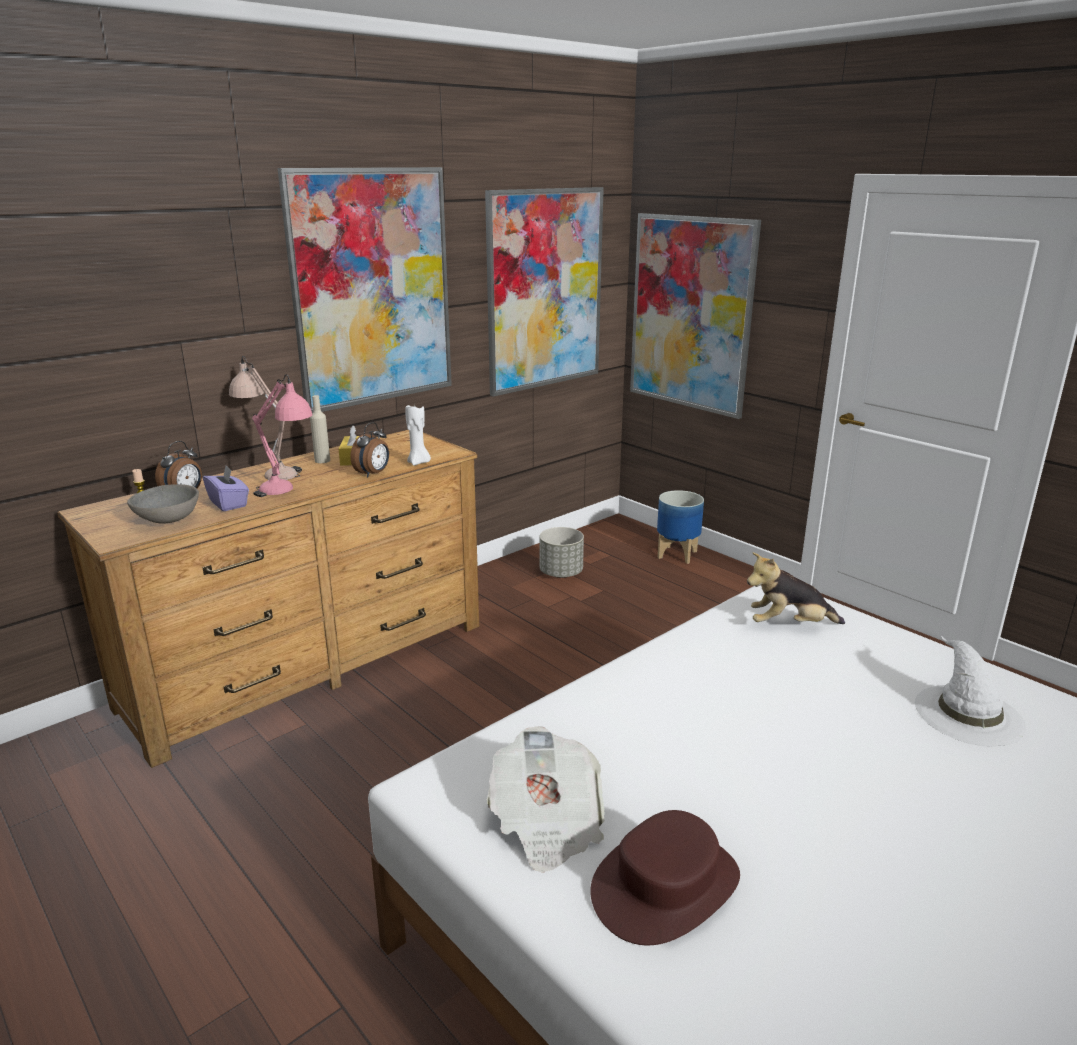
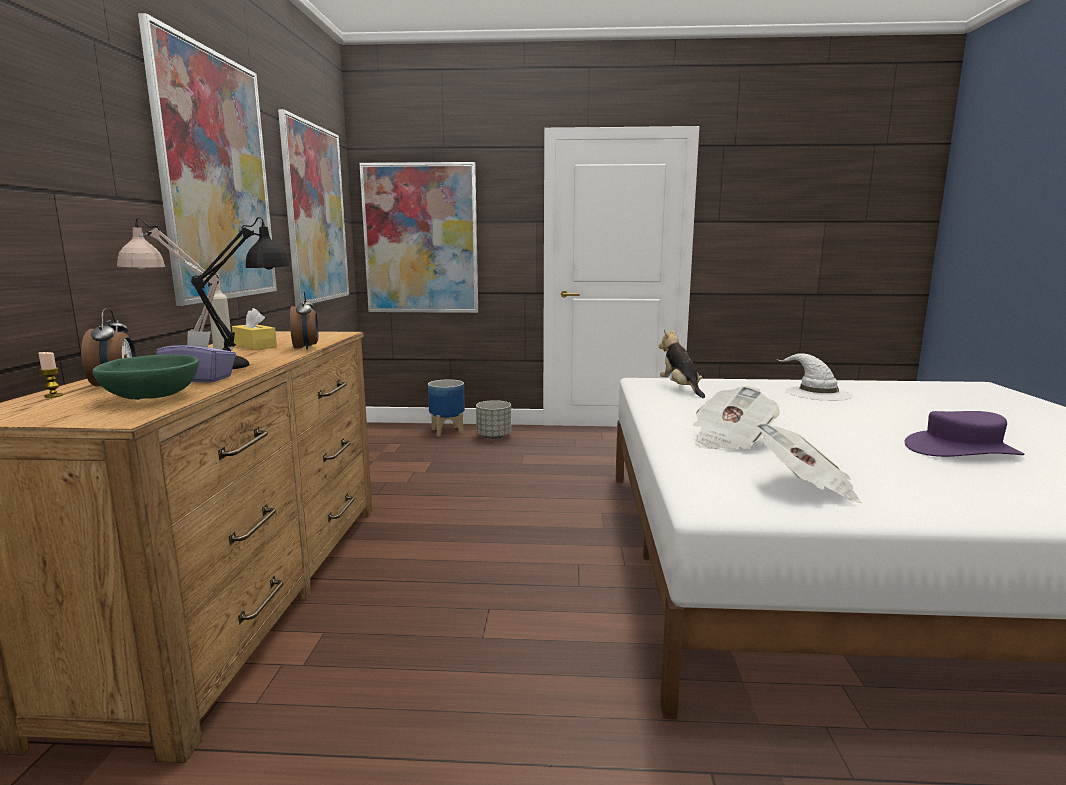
camera: 45 degrees left, 10 degrees down
grey bowl [127,484,199,523] -> green bowl [92,354,199,400]
pink table lamp [252,374,312,497] -> black table lamp [191,217,290,369]
white candle [405,403,431,466] -> none
grey planter [540,527,584,578] -> grey planter moved to [476,400,511,439]
brown hat [590,810,740,946] -> none
plush toy [747,552,845,624] -> plush toy turned 120 degrees clockwise [659,329,705,398]
none -> newspaper [694,386,780,449]
none -> purple hat [904,411,1024,457]

